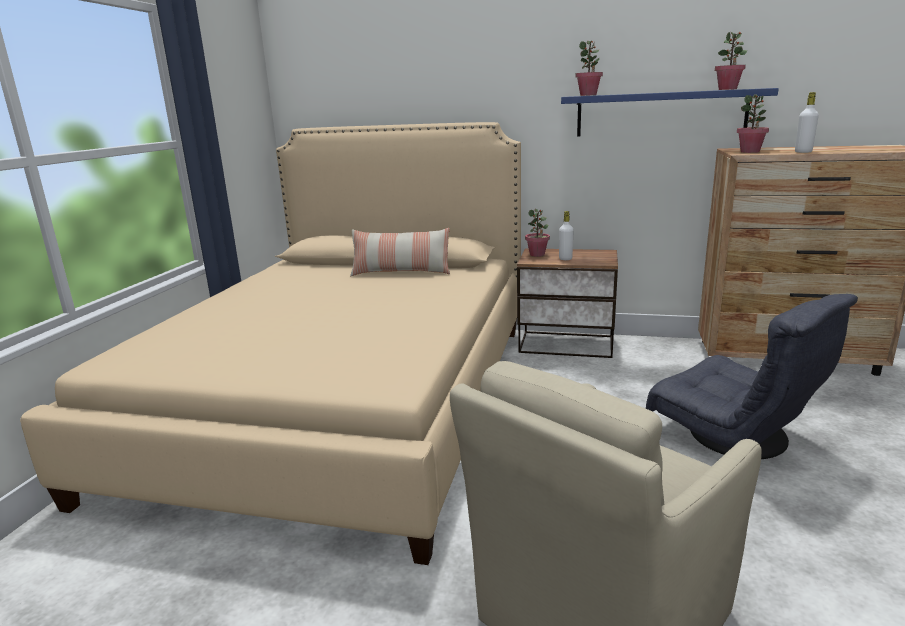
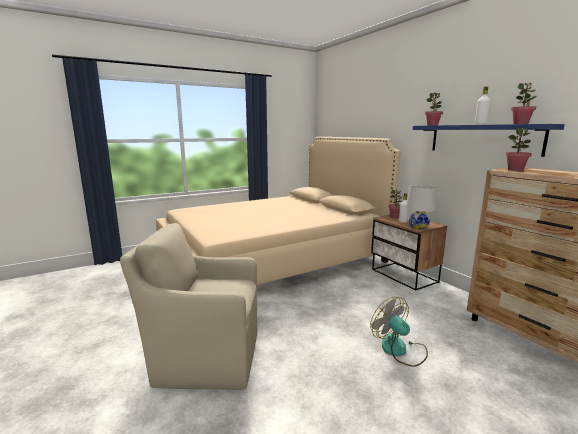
camera: 45 degrees right, 5 degrees down
pillow [350,228,450,276] -> none
grey armchair [646,294,858,459] -> fan [370,297,428,367]
white bottle [795,92,819,153] -> white bottle moved to [475,86,491,125]
none -> white table lamp [406,185,436,230]

